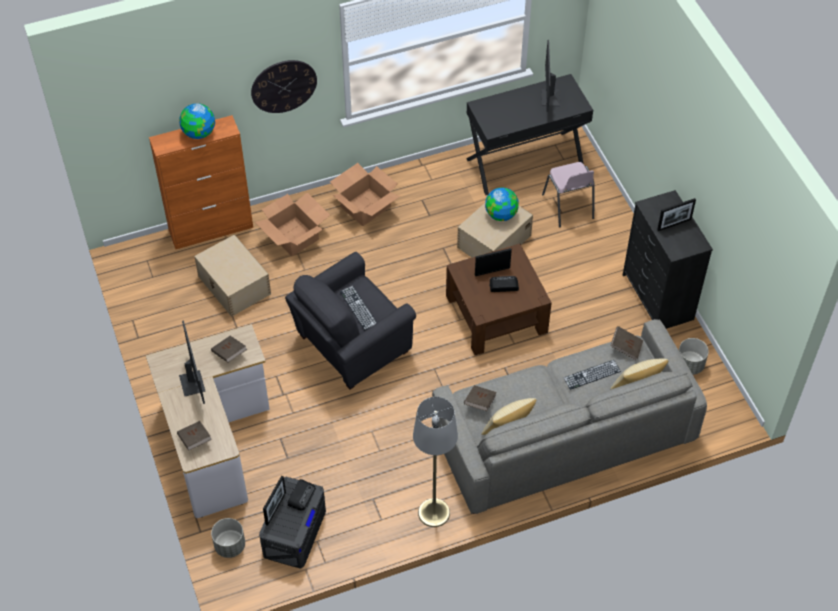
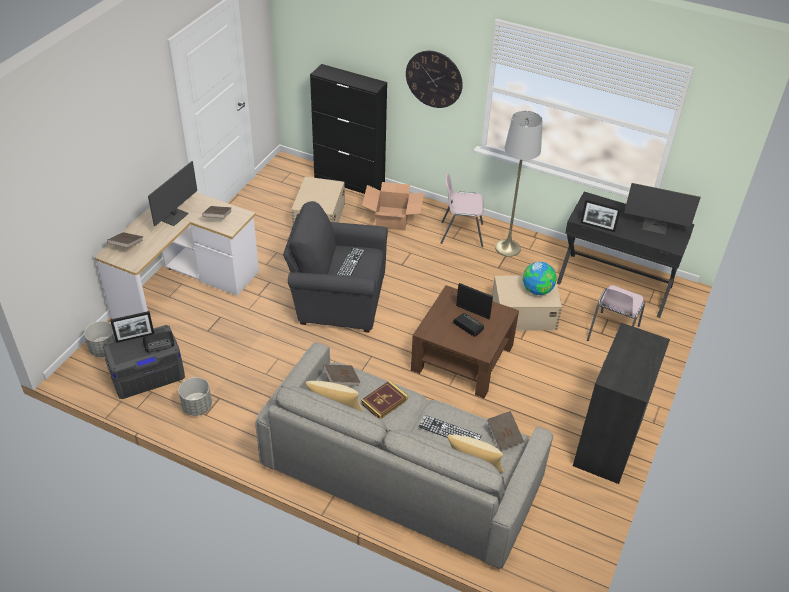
camera: 45 degrees right, 10 degrees down
orange cabinet [149,115,253,249] -> black cabinet [310,64,387,194]
globe [179,103,215,139] -> none
cardboard box [330,163,400,226] -> pink chair [441,173,483,247]
grey floor lamp [413,397,458,527] -> grey floor lamp moved to [495,111,543,257]
monitor [541,40,560,112] -> monitor turned 120 degrees counterclockwise [624,183,701,235]
picture frame [657,198,696,231] -> picture frame moved to [580,199,621,232]
grey planter [679,338,709,375] -> grey planter moved to [178,377,212,416]
none -> book [361,380,408,419]

